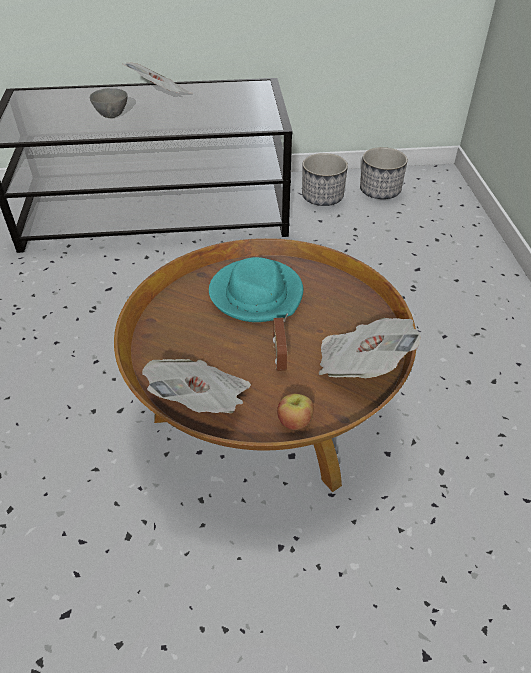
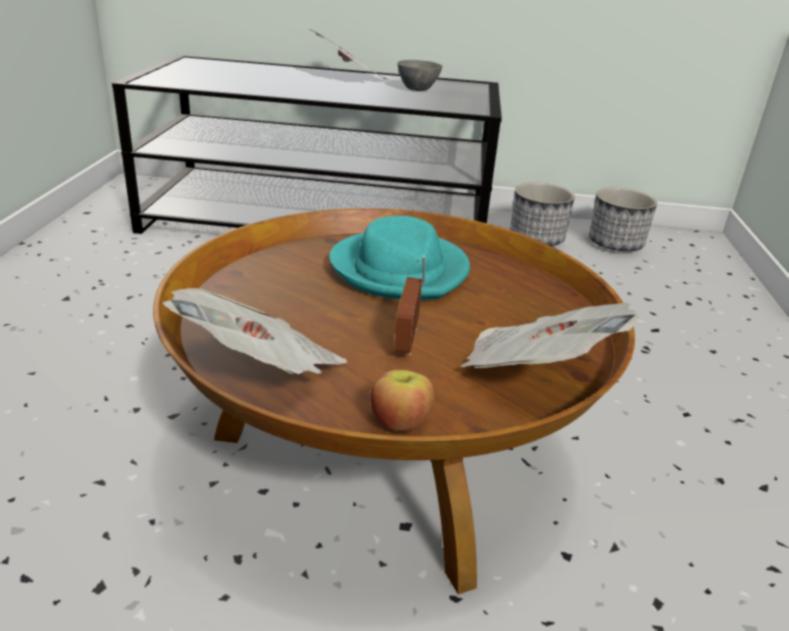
camera: 10 degrees right, 15 degrees down
grey bowl [90,88,128,118] -> grey bowl moved to [397,60,442,91]

